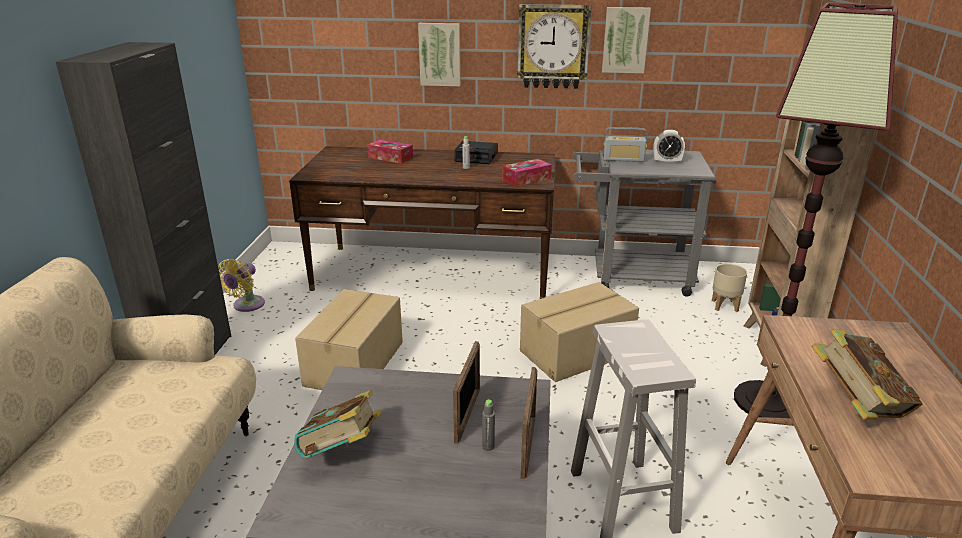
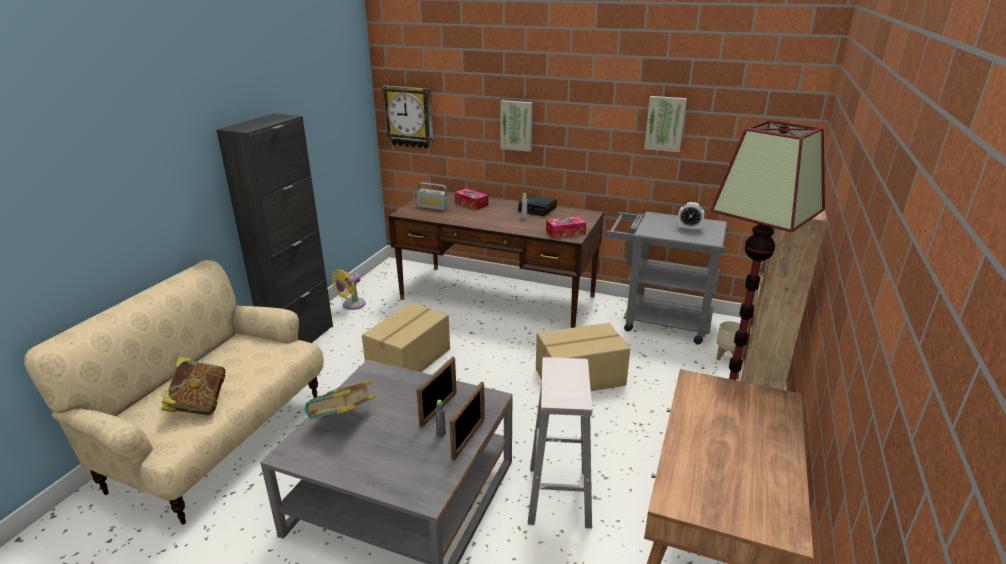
camera: 15 degrees right, 0 degrees up
wall clock [517,4,592,89] -> wall clock moved to [382,86,433,148]
radio [603,127,647,162] -> radio moved to [417,182,449,211]
book [812,329,922,420] -> book moved to [161,356,226,415]

